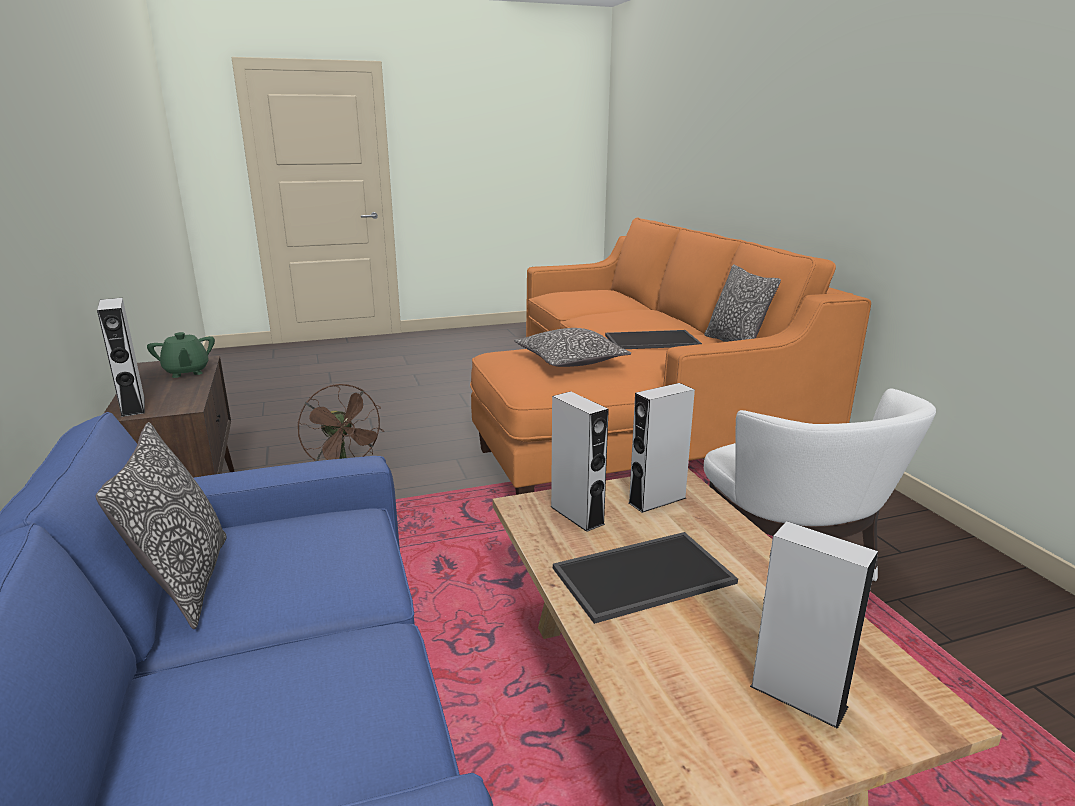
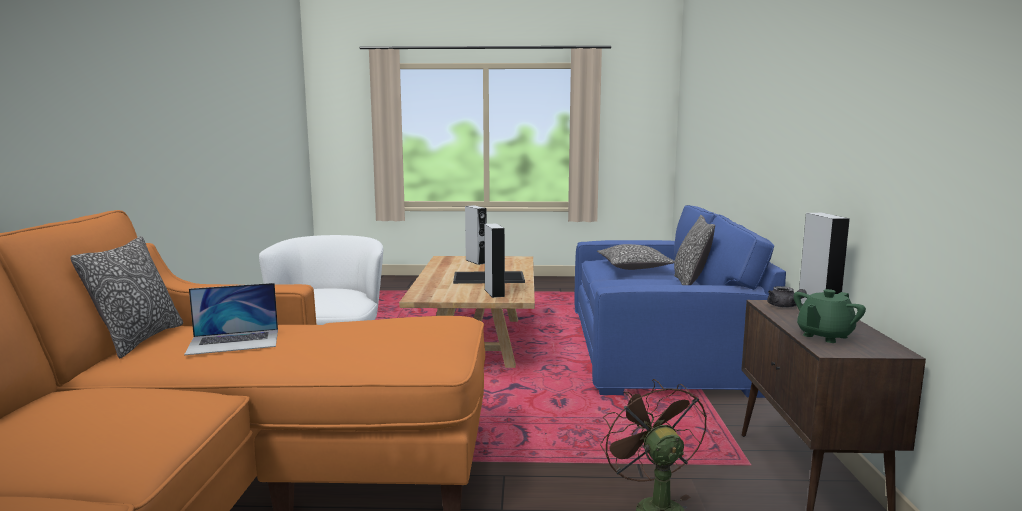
camera: 160 degrees left, 10 degrees down
green teapot [147,332,215,378] -> green teapot turned 120 degrees counterclockwise [794,289,866,343]
pillow [514,328,632,367] -> pillow moved to [597,244,675,270]
tray [605,330,702,349] -> laptop [184,283,278,355]
grey speaker [628,383,695,513] -> none
none -> grey teapot [767,286,807,308]

